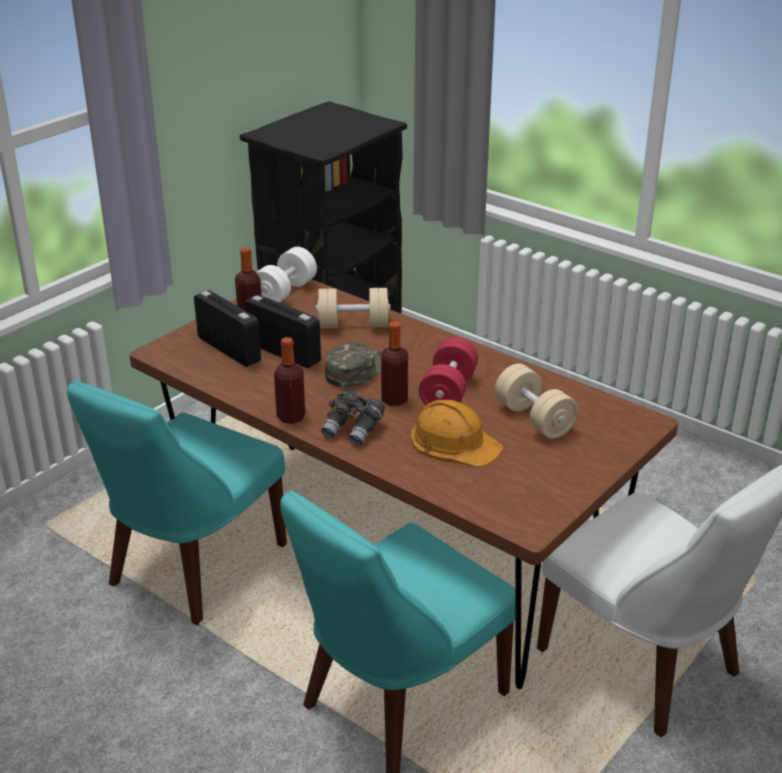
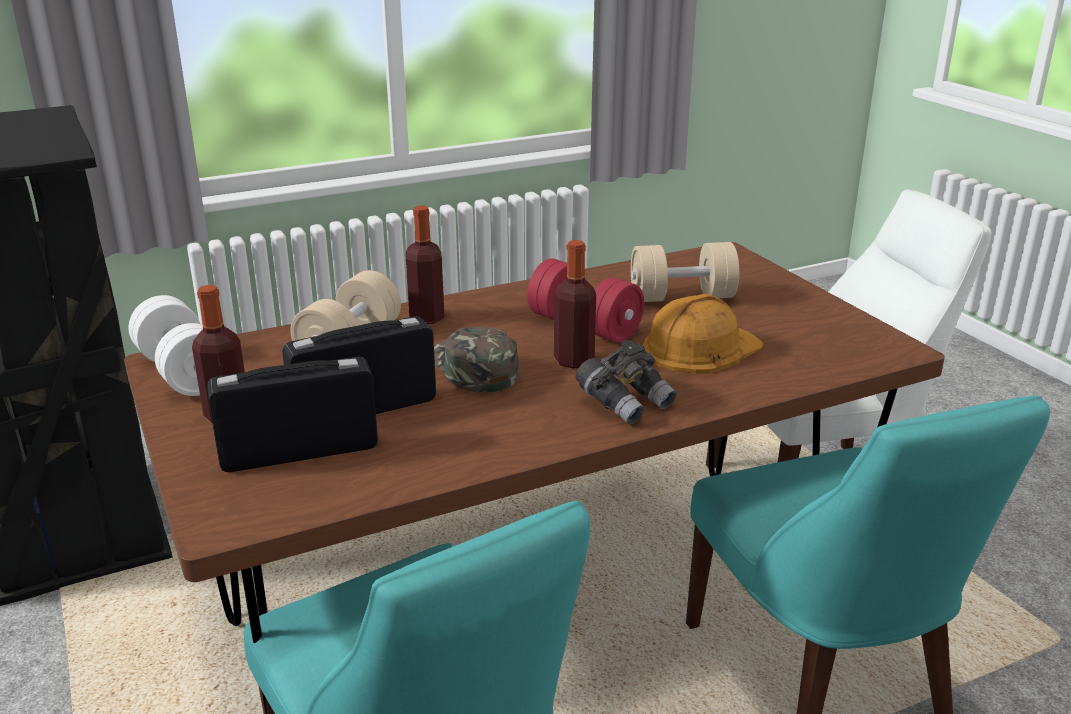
camera: 65 degrees left, 5 degrees down
bottle [274,337,305,424] -> bottle moved to [405,205,444,324]

